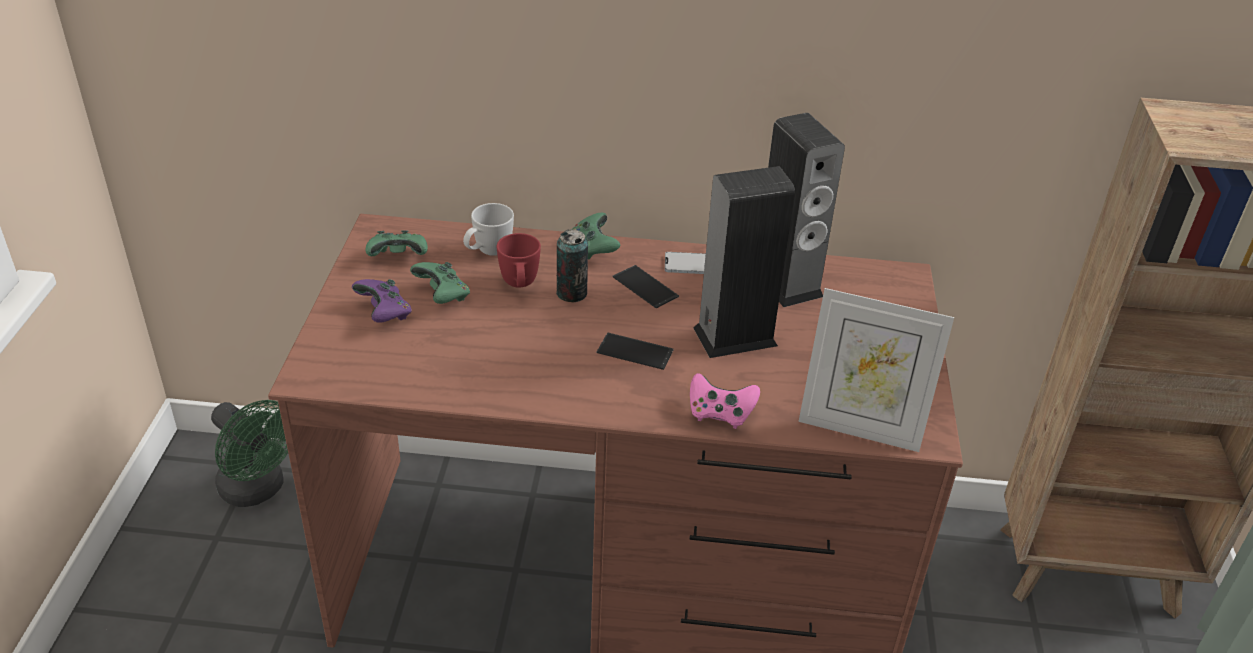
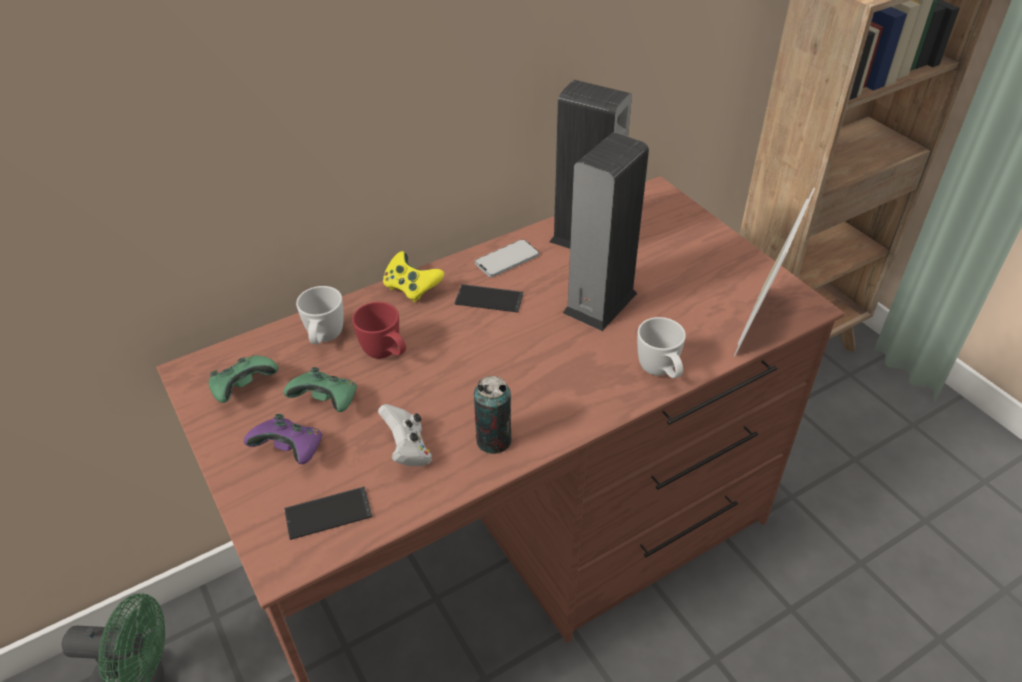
camera: 35 degrees left, 5 degrees up
can [556,229,588,302] -> can moved to [474,376,512,454]
green game controller [572,213,620,260] -> yellow game controller [383,251,444,302]
phone [597,332,674,370] -> phone moved to [284,486,372,540]
pink game controller [690,373,760,429] -> white mug [637,317,686,378]
picture frame [799,288,954,452] -> picture frame turned 135 degrees clockwise [734,188,815,356]
none -> white game controller [378,404,432,466]

